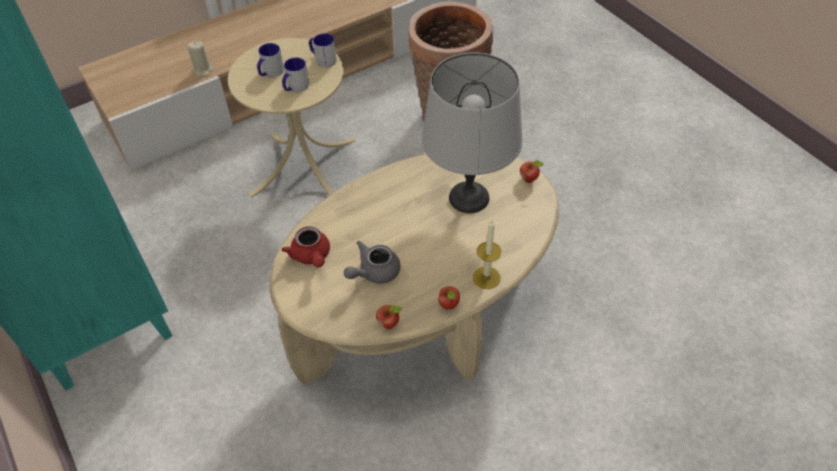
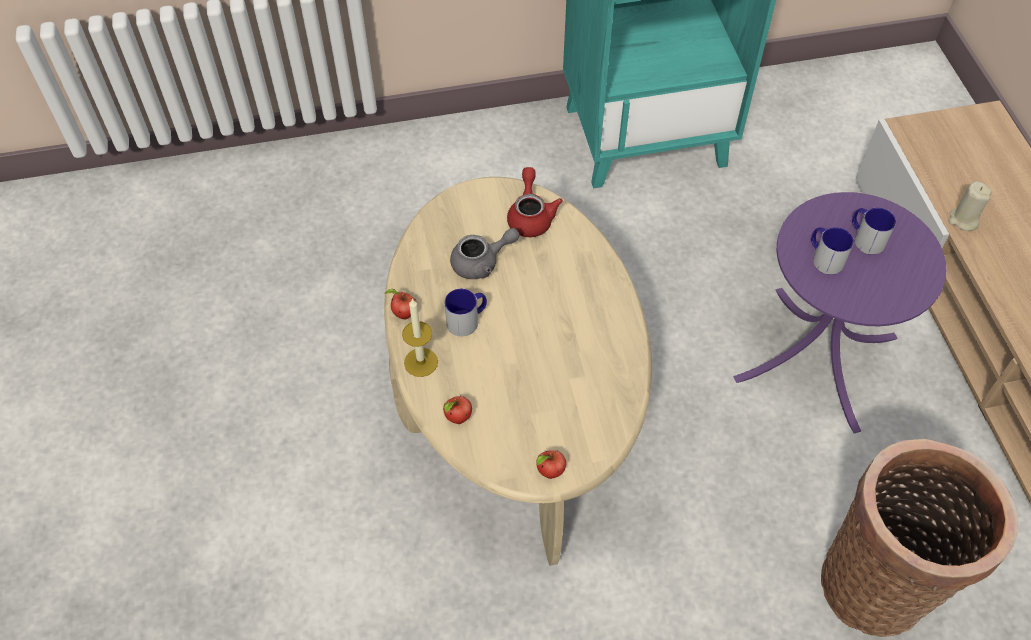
camera: 110 degrees right, 5 degrees up
beige side table [228,38,356,197] -> purple side table [734,192,947,433]
red teapot [282,226,330,267] -> red teapot turned 90 degrees clockwise [507,167,563,237]
mug [309,33,337,67] -> mug moved to [445,289,487,336]
grey teapot [344,241,400,284] -> grey teapot turned 90 degrees clockwise [450,228,520,279]
apple [376,305,402,329] -> apple moved to [443,396,472,424]
grey table lamp [422,53,523,213] -> none

